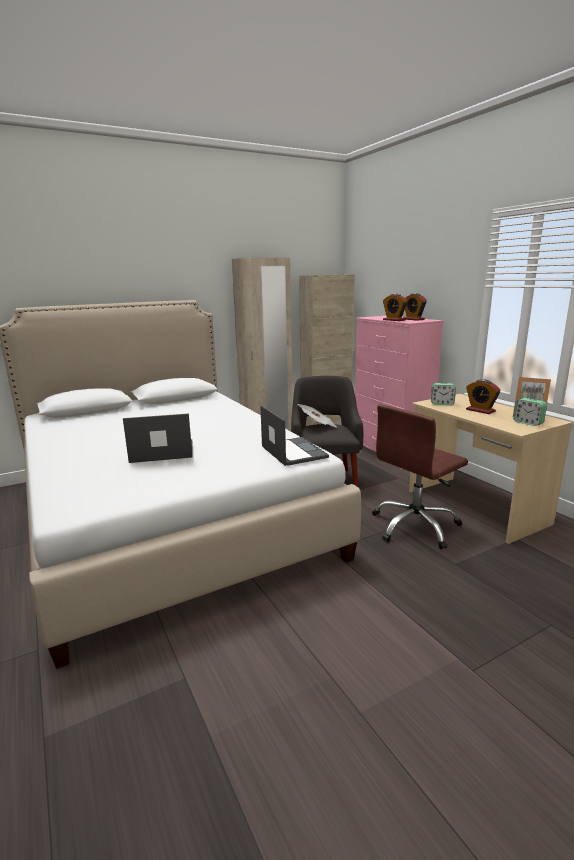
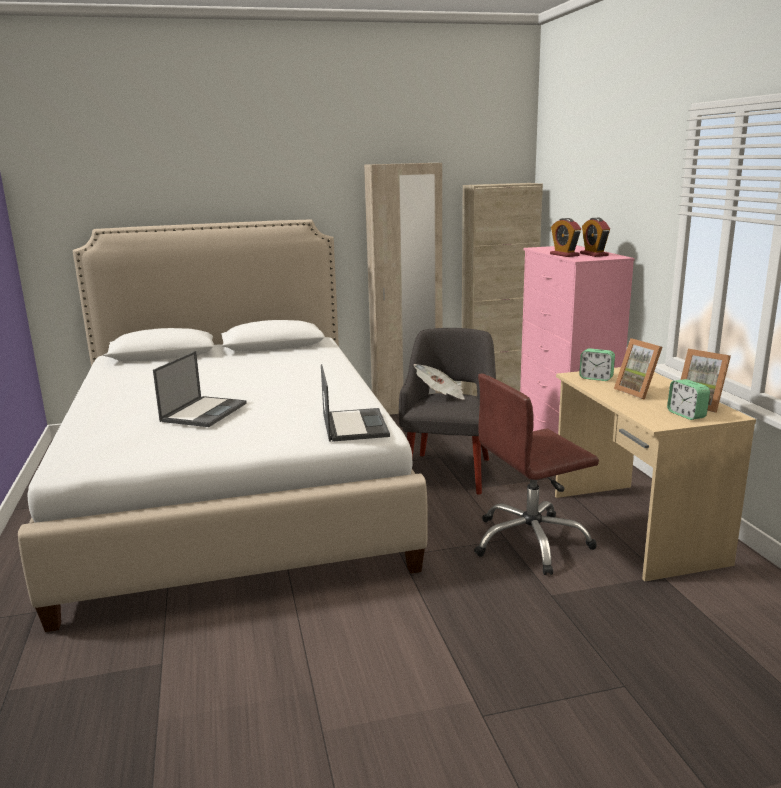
camera: 15 degrees right, 0 degrees up
laptop [123,413,193,463] -> laptop turned 105 degrees clockwise [153,351,247,427]
alarm clock [466,379,501,414] -> picture frame [614,338,663,400]

